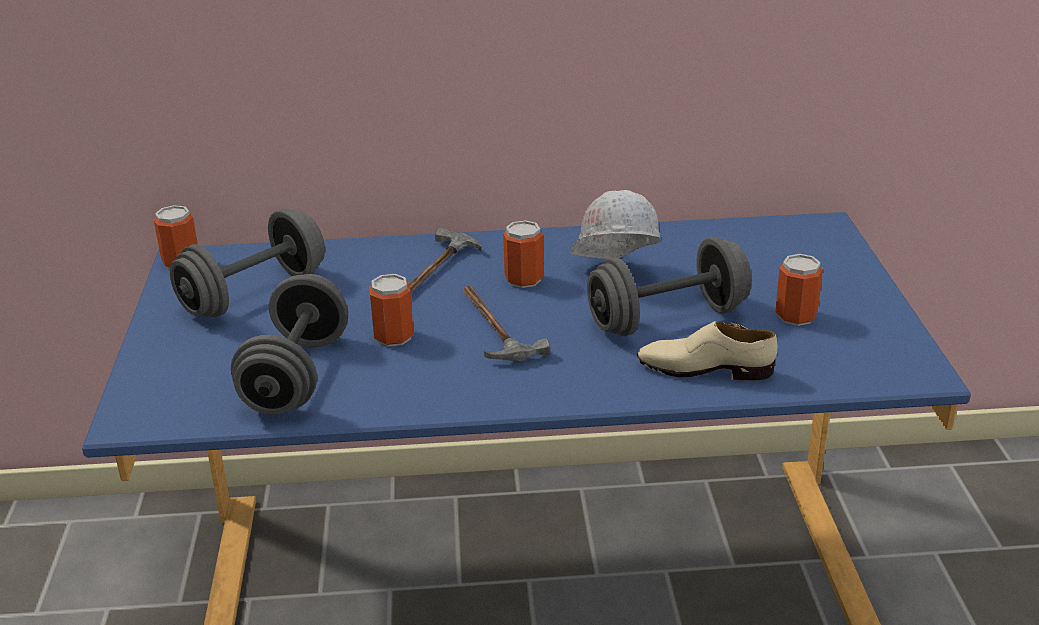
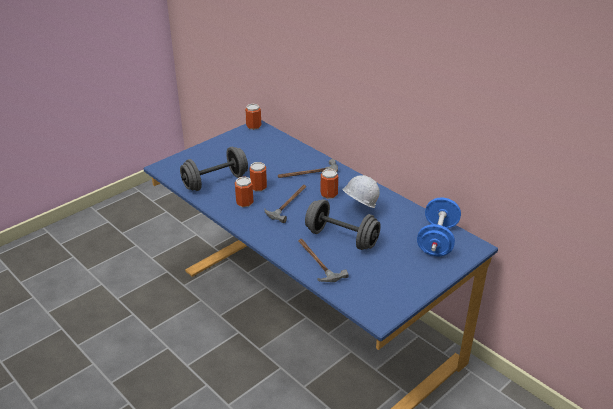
camera: 50 degrees right, 5 degrees up
grey dumbbell [170,209,325,318] -> none
beige shoe [637,321,778,381] -> hammer [298,239,349,282]
can [775,254,823,326] -> can moved to [235,177,253,207]
none -> blue dumbbell [417,197,461,256]

